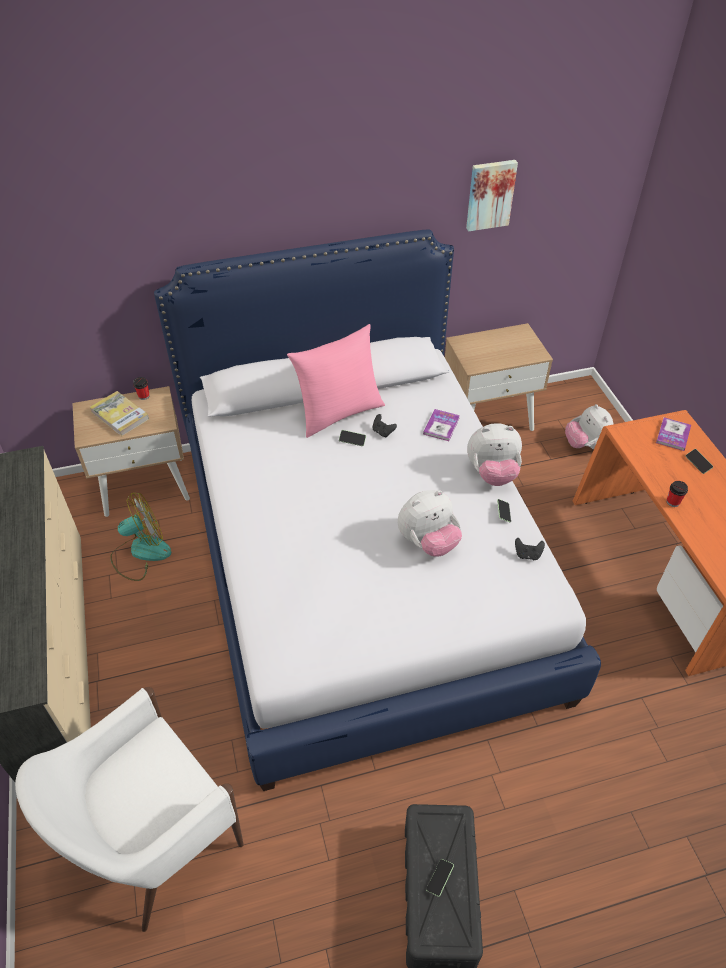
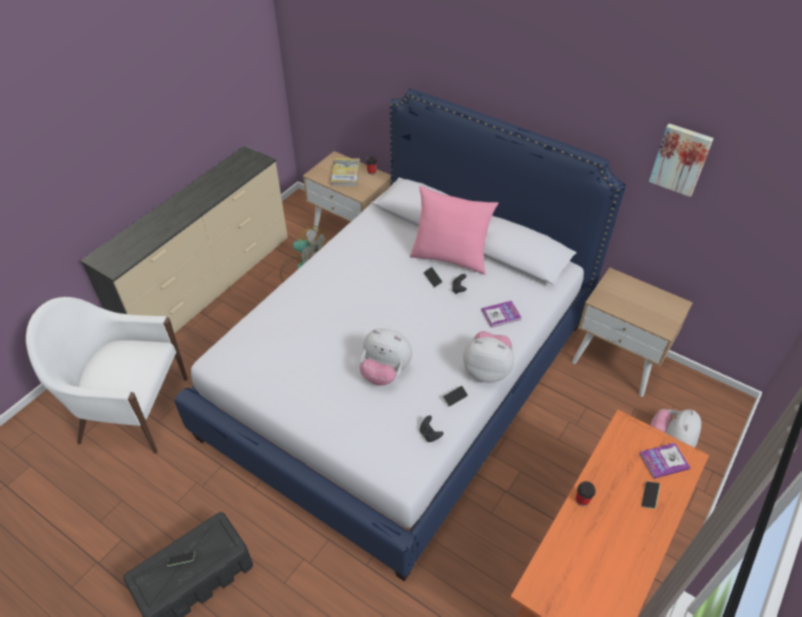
camera: 50 degrees right, 0 degrees up
plush toy [467,423,522,486] -> plush toy turned 150 degrees clockwise [463,331,514,383]

